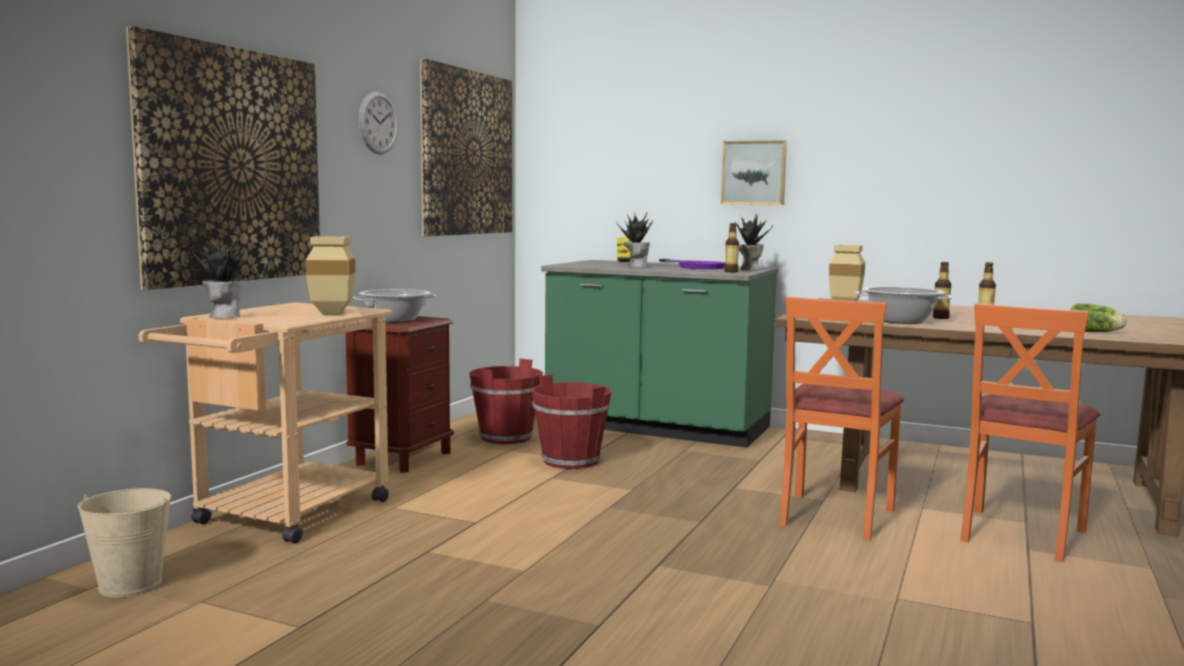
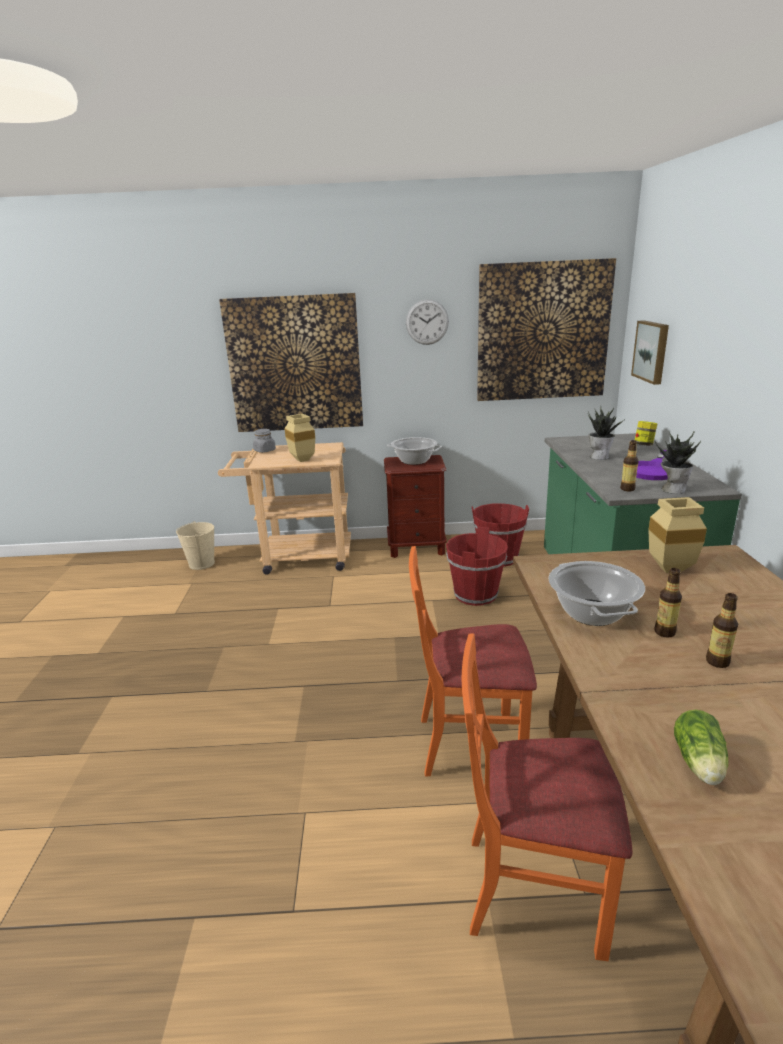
camera: 65 degrees right, 15 degrees up
potted plant [192,236,250,318] -> grey jar [253,429,276,453]
picture [721,140,787,205] -> picture moved to [631,320,669,385]

